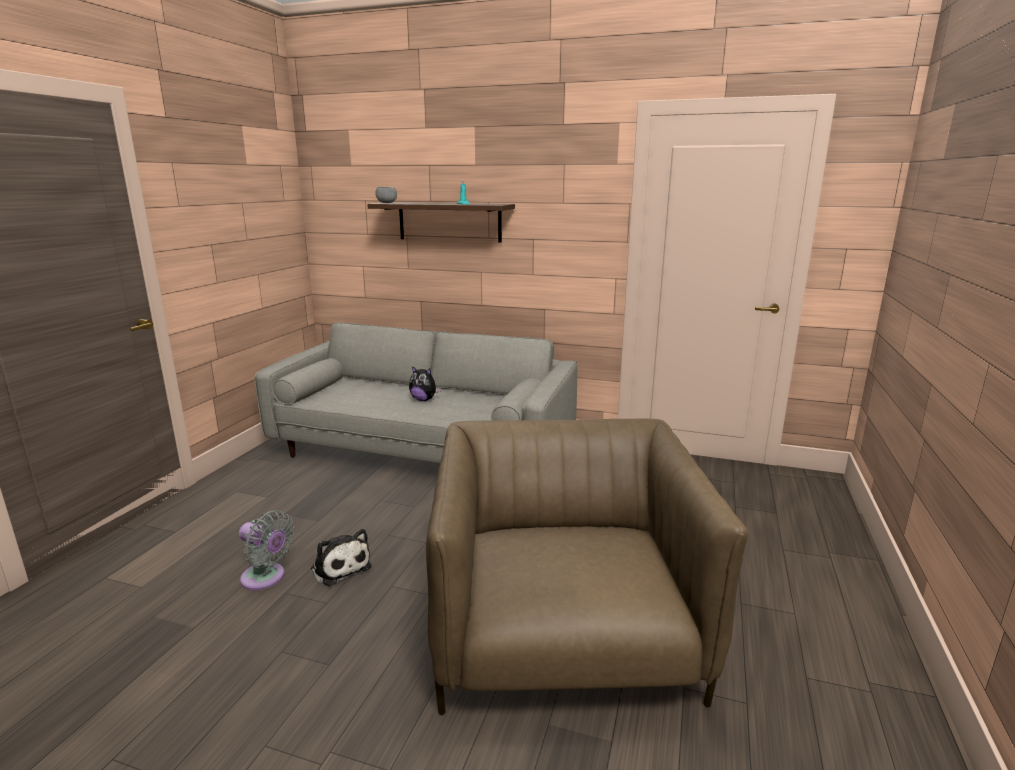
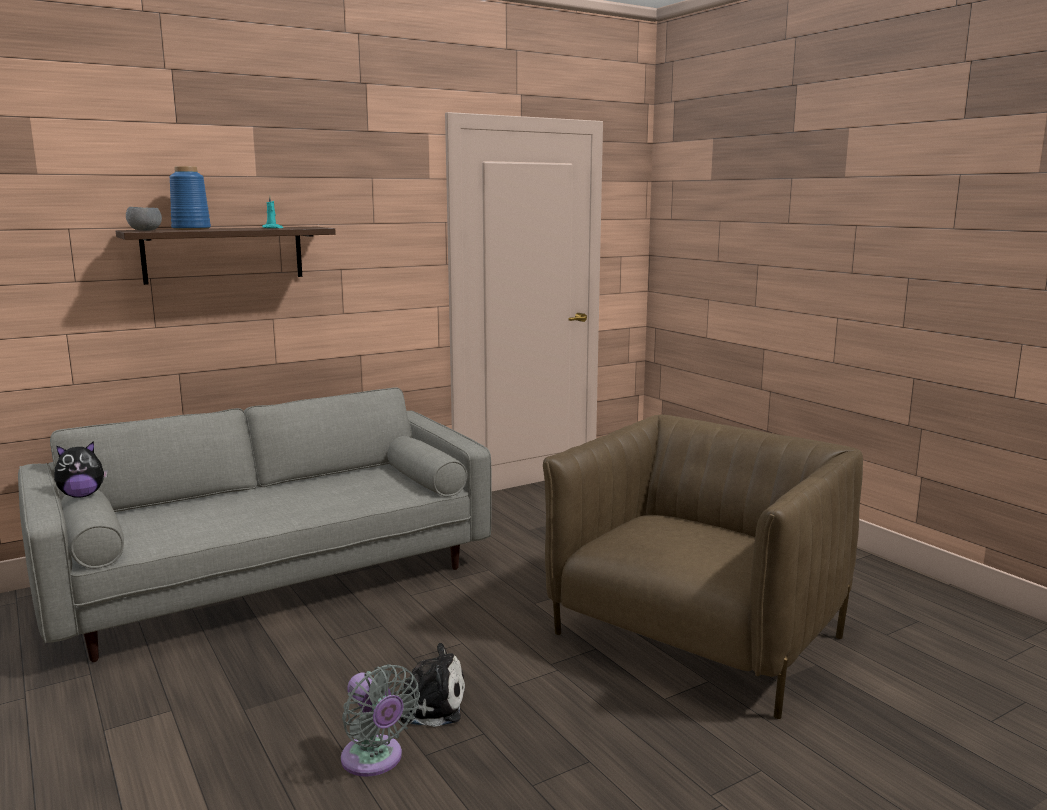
camera: 50 degrees left, 5 degrees down
grey fan [239,510,294,590] -> grey fan turned 75 degrees clockwise [341,664,420,777]
plush toy [409,366,441,401] -> plush toy moved to [54,441,108,498]
brown armchair [426,419,748,715] -> brown armchair turned 90 degrees clockwise [543,415,863,719]
none -> blue vase [170,166,211,230]

